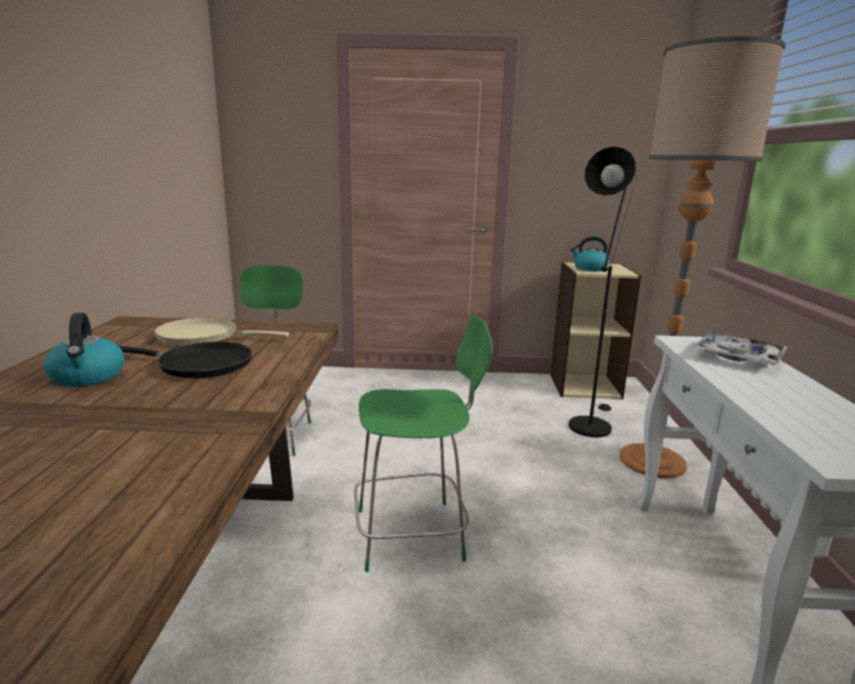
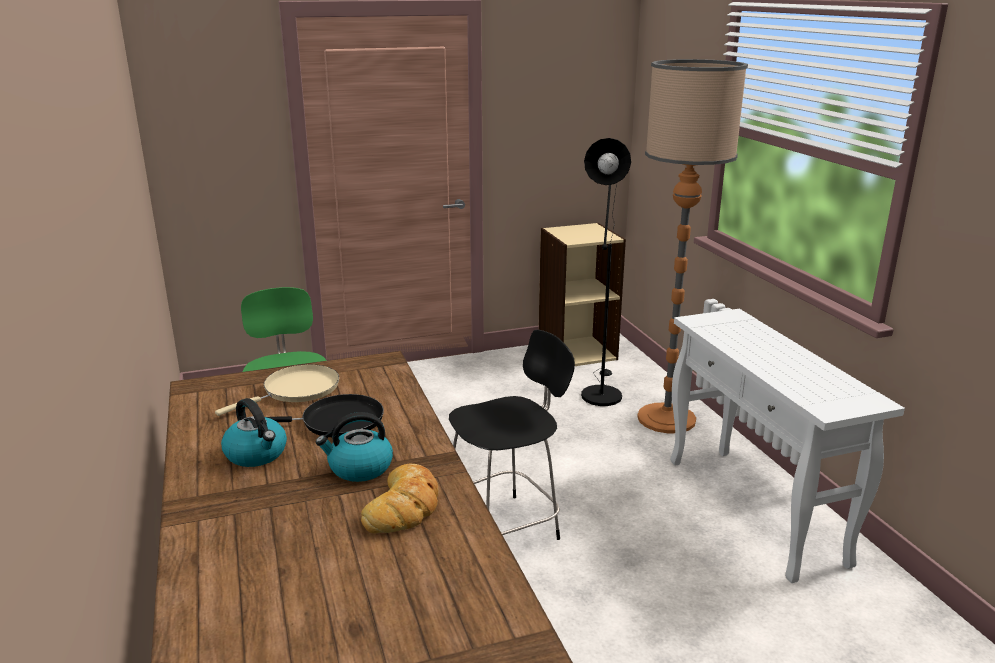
camera: 20 degrees left, 5 degrees up
beige frying pan [154,317,289,346] -> beige frying pan turned 150 degrees clockwise [215,364,339,416]
green chair [354,316,493,572] -> black chair [449,330,575,540]
kettle [570,236,609,271] -> kettle moved to [316,412,393,482]
tray [694,332,788,365] -> none
none -> bread [361,464,438,534]

